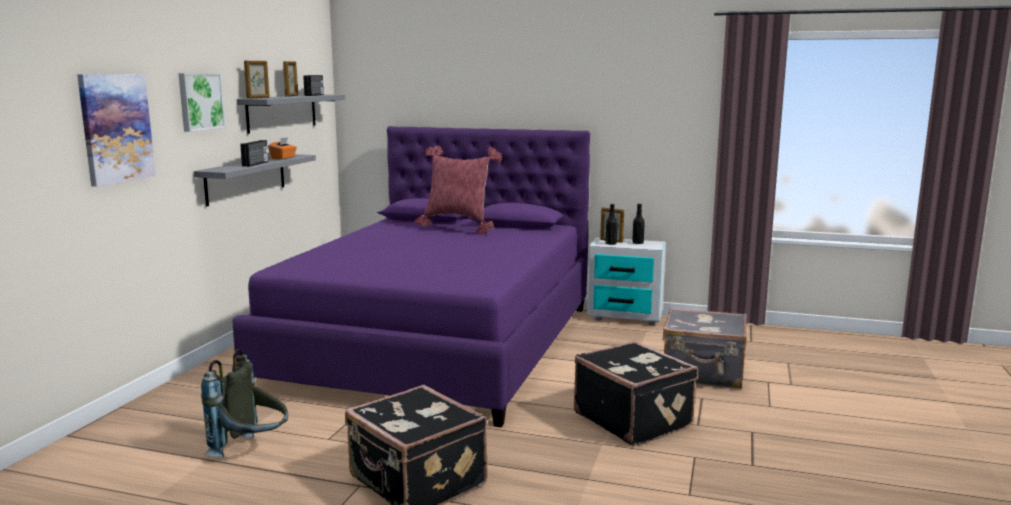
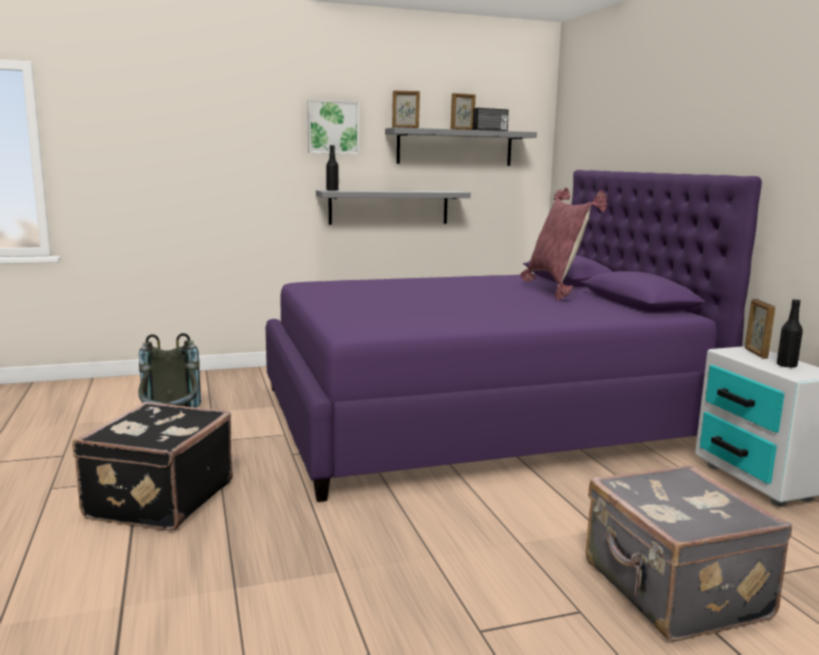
camera: 55 degrees right, 0 degrees up
picture [77,74,156,187] -> none
radio [240,140,268,167] -> none
orange tissue box [268,137,297,159] -> none
black suitcase [574,341,698,446] -> none
black bottle [606,204,617,245] -> black bottle moved to [326,145,339,191]

